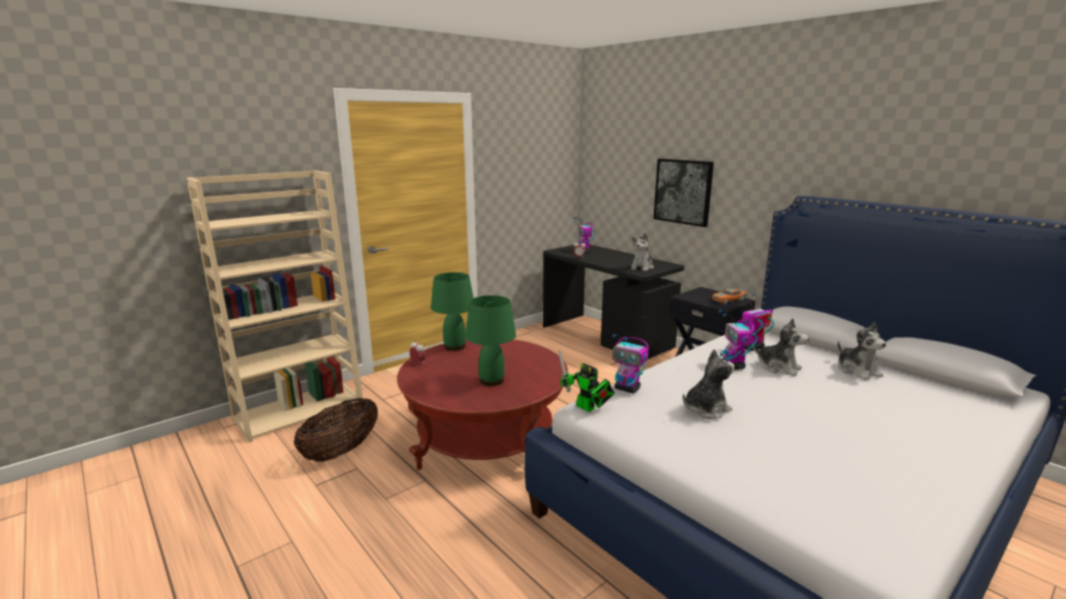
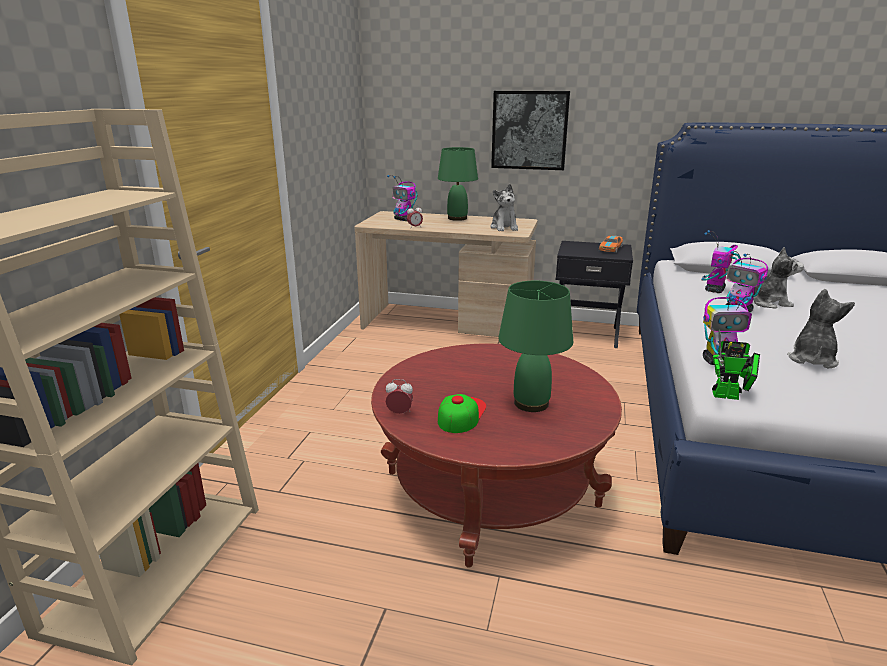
camera: 35 degrees left, 5 degrees up
basket [294,398,378,462] -> none
green table lamp [431,272,474,351] -> green table lamp moved to [438,147,478,221]
black desk [543,245,684,359] -> beige desk [354,211,538,337]
plush toy [838,322,886,380] -> none
none -> cap [438,394,486,433]

